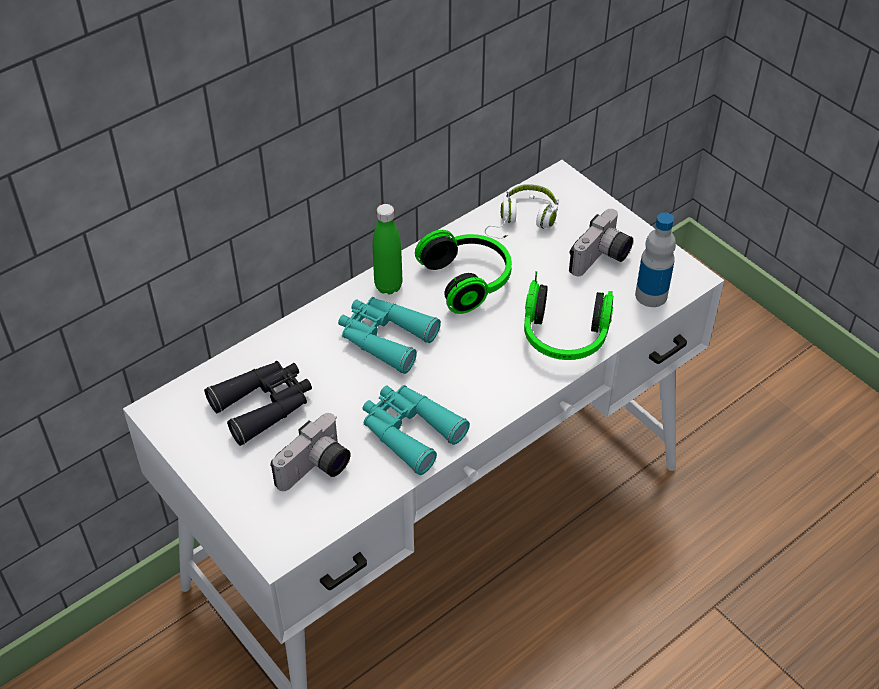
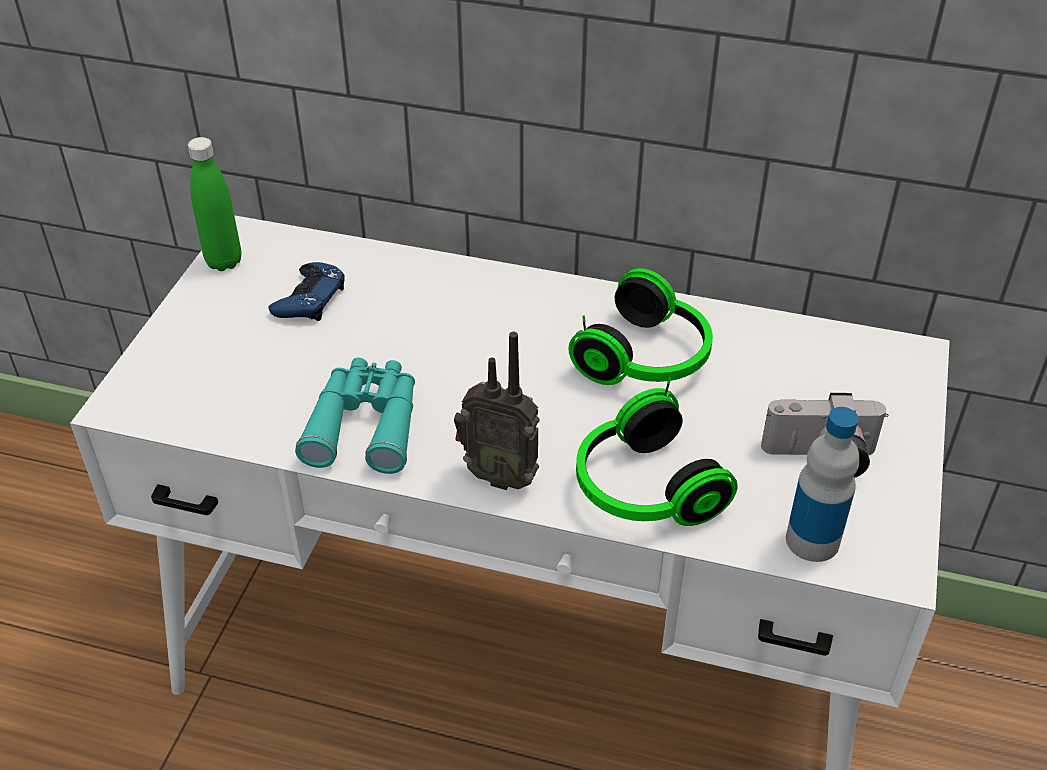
camera: 55 degrees right, 5 degrees down
black binoculars [204,361,312,446] -> blue game controller [268,262,345,321]
camera [270,413,351,491] -> none
turquoise binoculars [338,297,441,374] -> none
green bottle [373,204,402,295] -> green bottle moved to [188,137,242,271]
white headphones [485,183,559,239] -> none
none -> radio [454,332,540,490]

